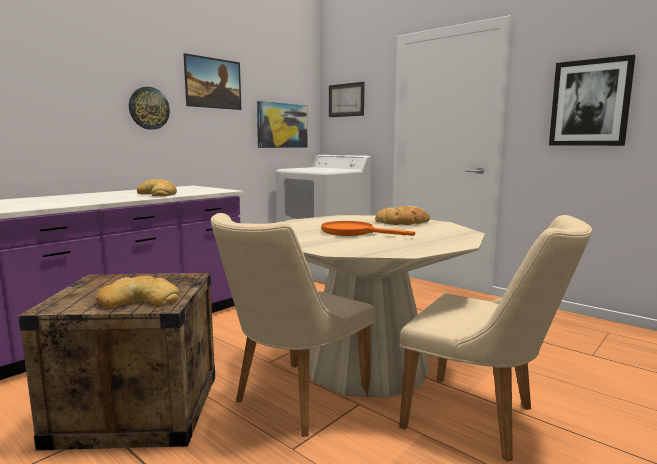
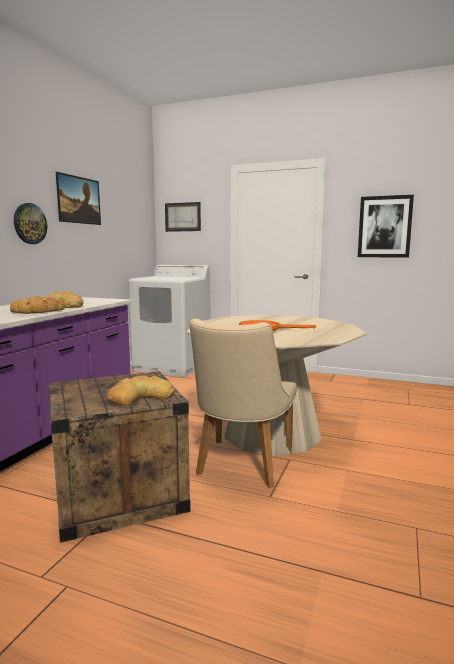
camera: 20 degrees left, 0 degrees up
picture [257,101,307,148] -> none
bread [375,206,430,225] -> bread moved to [10,296,65,314]
beige chair [399,215,592,462] -> none

